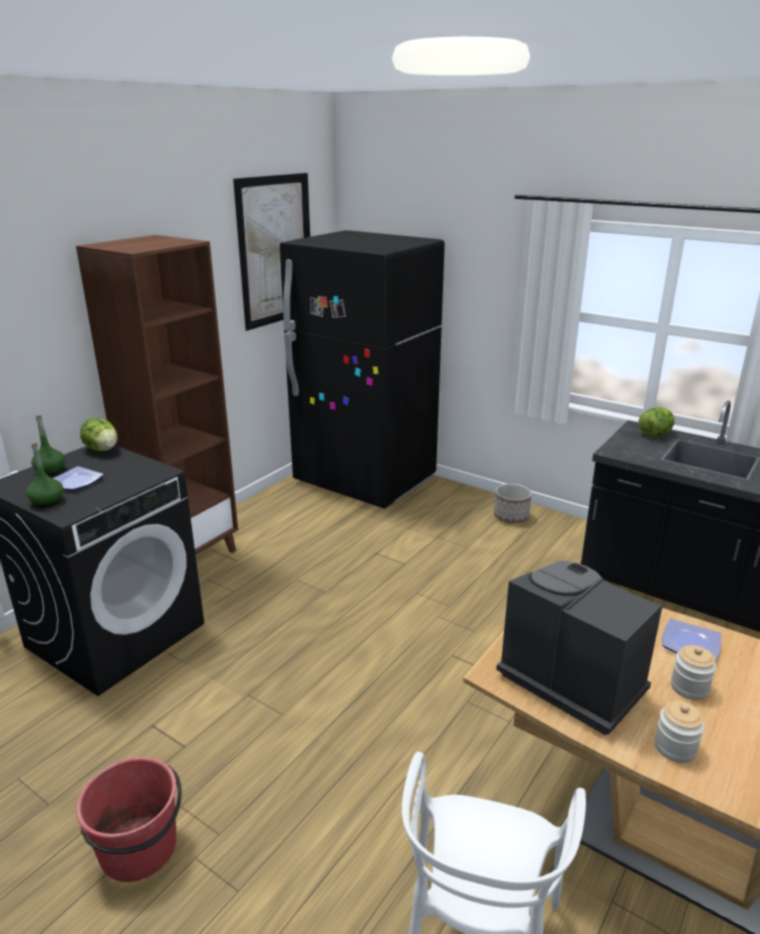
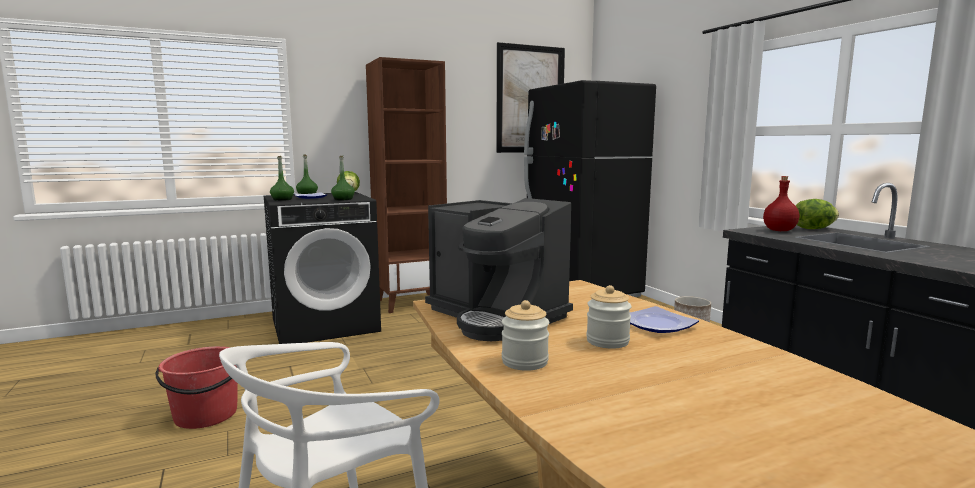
camera: 30 degrees right, 15 degrees down
coffee machine [496,561,663,736] -> coffee machine turned 150 degrees clockwise [425,198,573,341]
none -> green bottle [331,156,355,200]
none -> red bottle [763,176,799,231]

